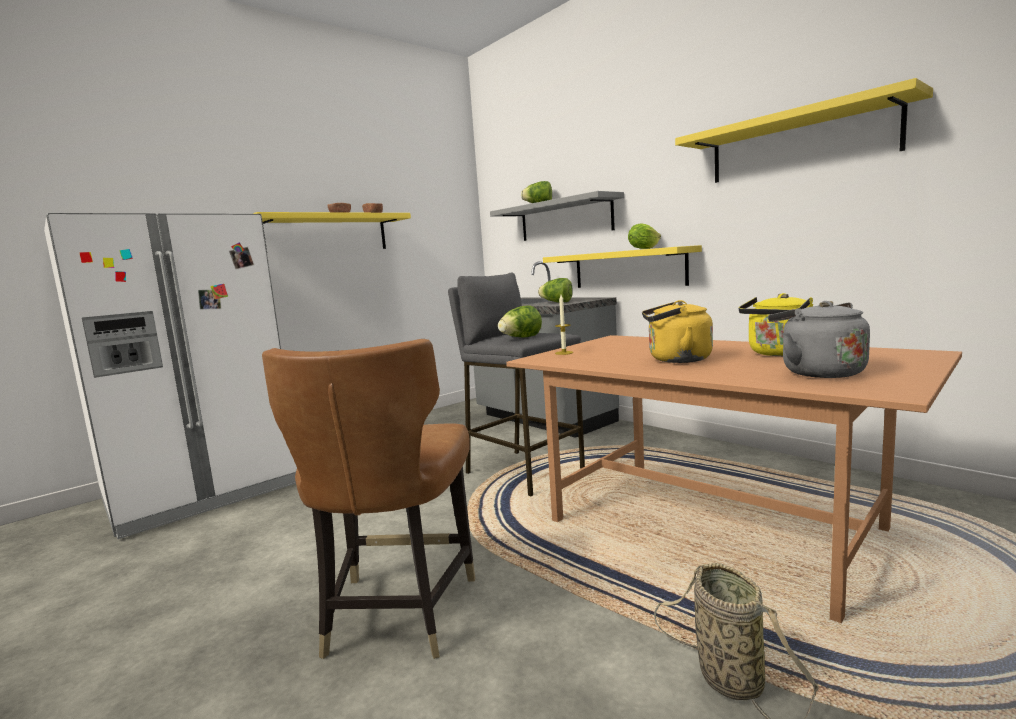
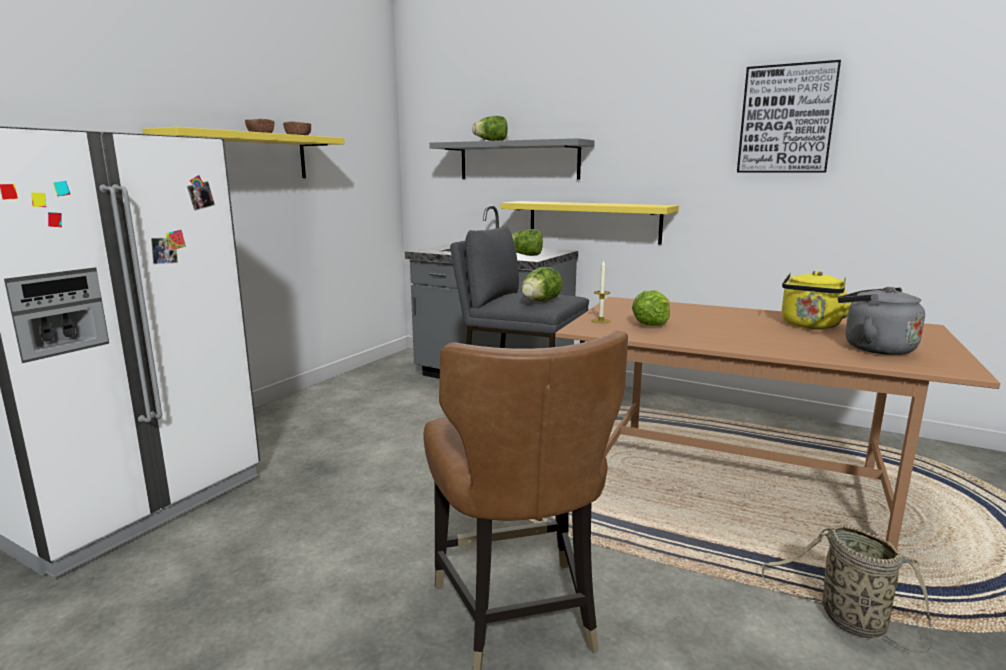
camera: 20 degrees left, 5 degrees up
lettuce [628,223,661,249] -> lettuce moved to [632,290,670,326]
yellow kettle [642,300,713,363] -> none
yellow shelf [675,78,933,183] -> picture [737,60,841,172]

